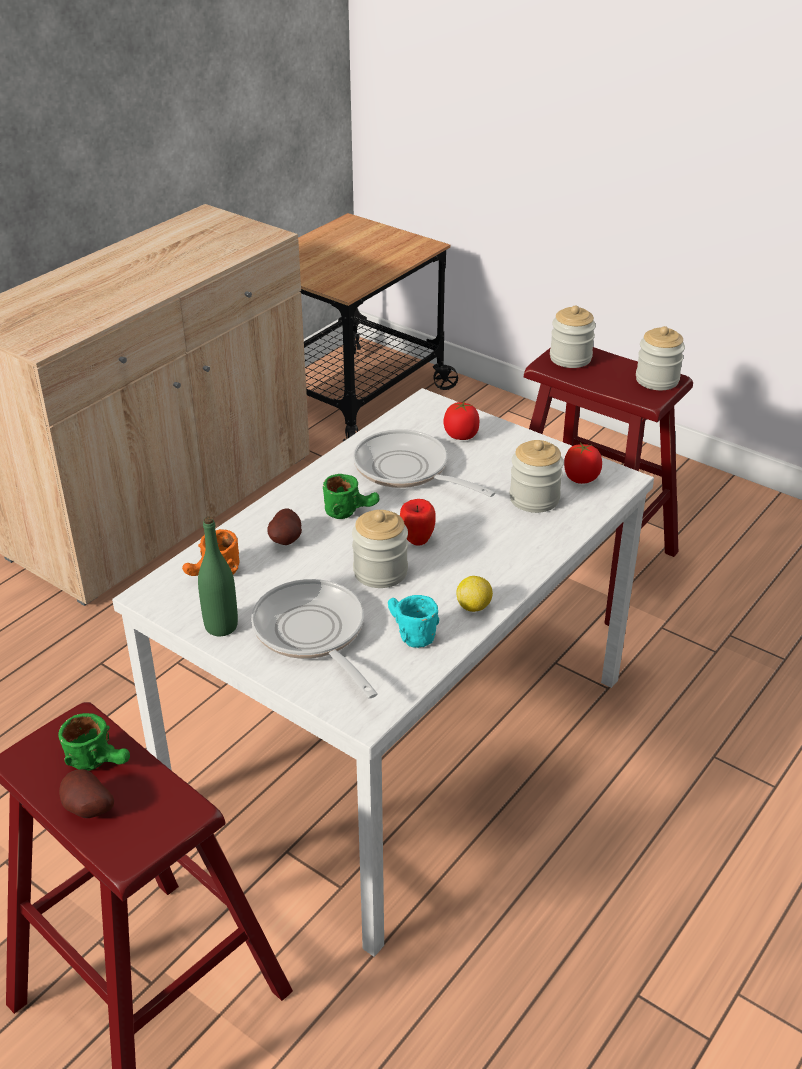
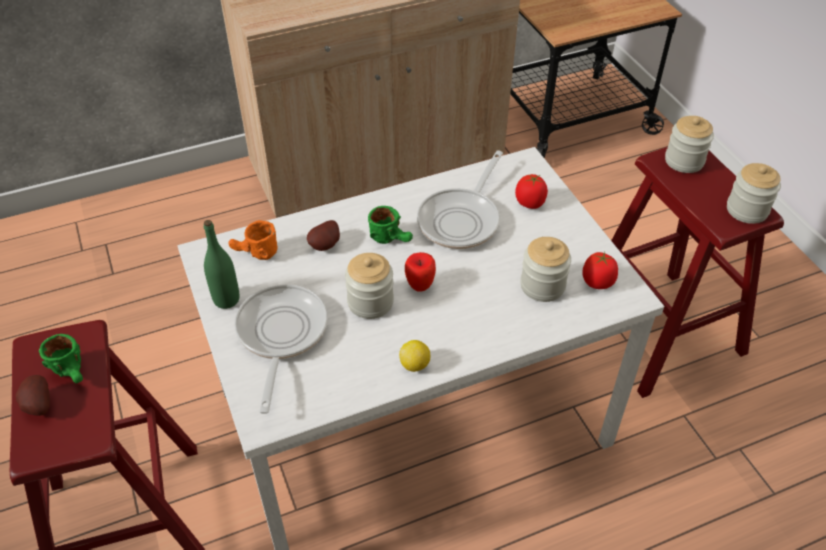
camera: 30 degrees right, 10 degrees up
frying pan [353,429,495,497] -> frying pan turned 135 degrees counterclockwise [417,150,503,249]
turquoise mug [388,595,439,648] -> none

